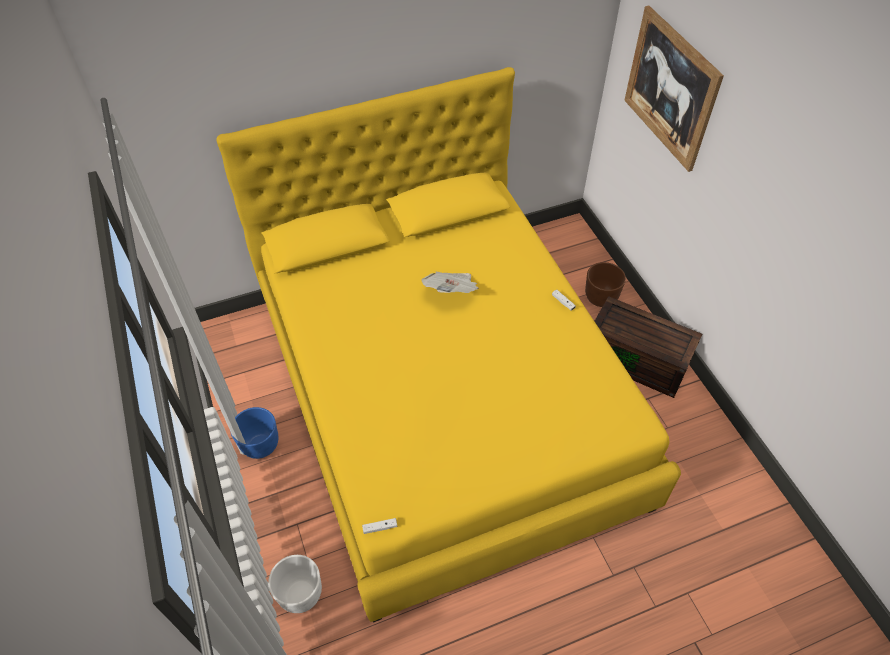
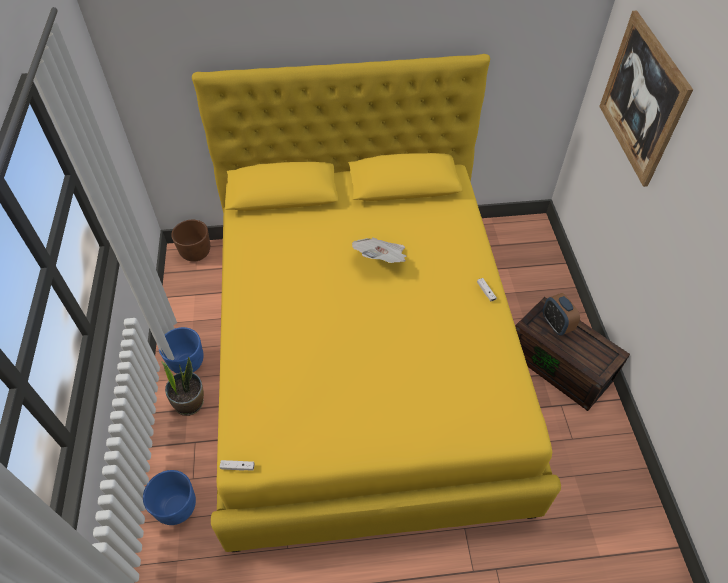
camera: 15 degrees right, 0 degrees up
white planter [268,555,322,613] -> blue planter [143,470,196,525]
brown planter [585,262,626,307] -> brown planter moved to [171,220,210,262]
none -> potted plant [161,357,204,416]
none -> alarm clock [543,293,580,336]

